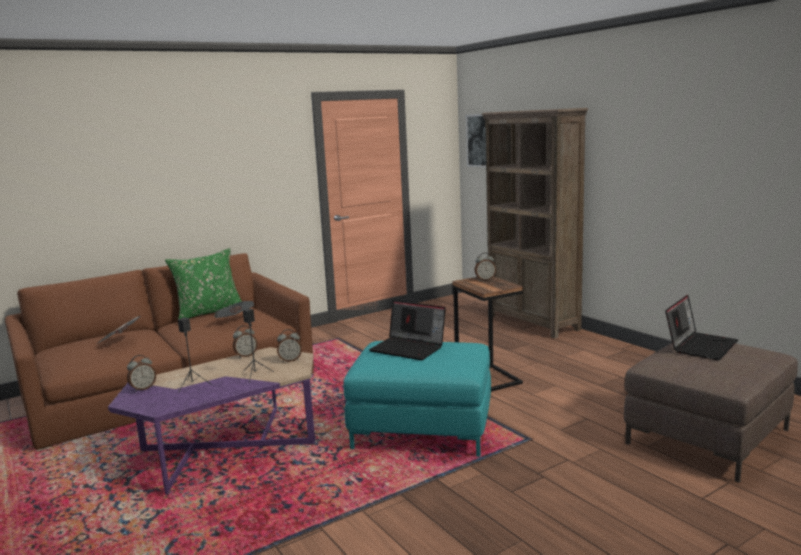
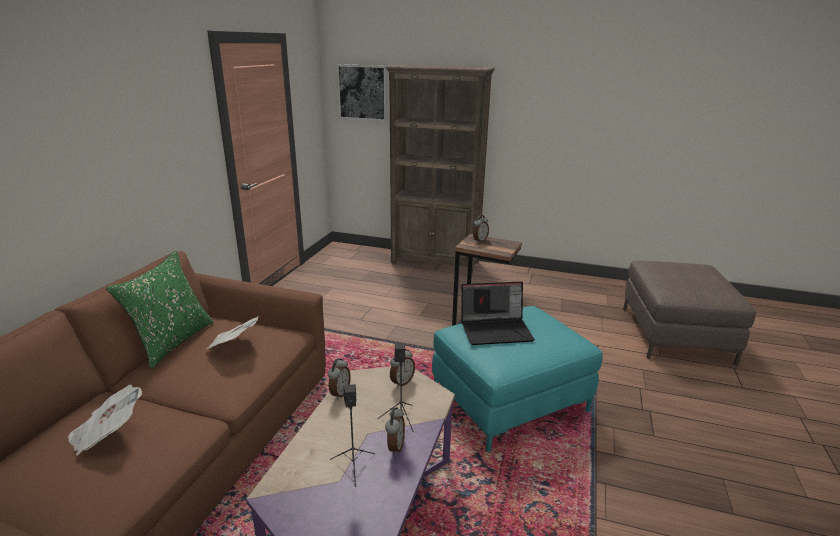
camera: 40 degrees left, 10 degrees up
alarm clock [127,355,156,392] -> alarm clock moved to [385,407,405,455]
laptop [665,295,738,360] -> none

